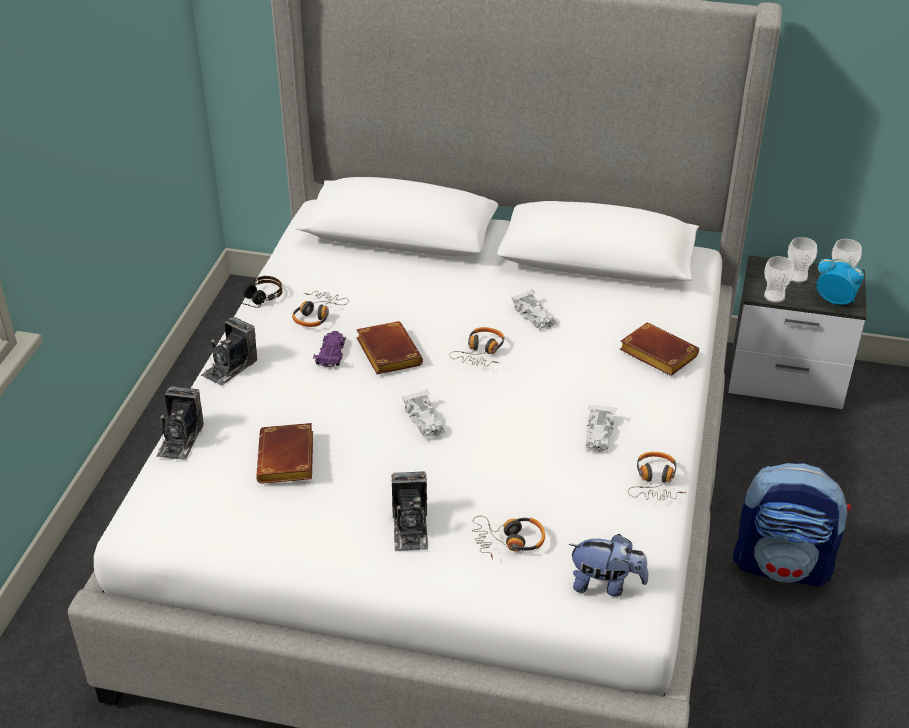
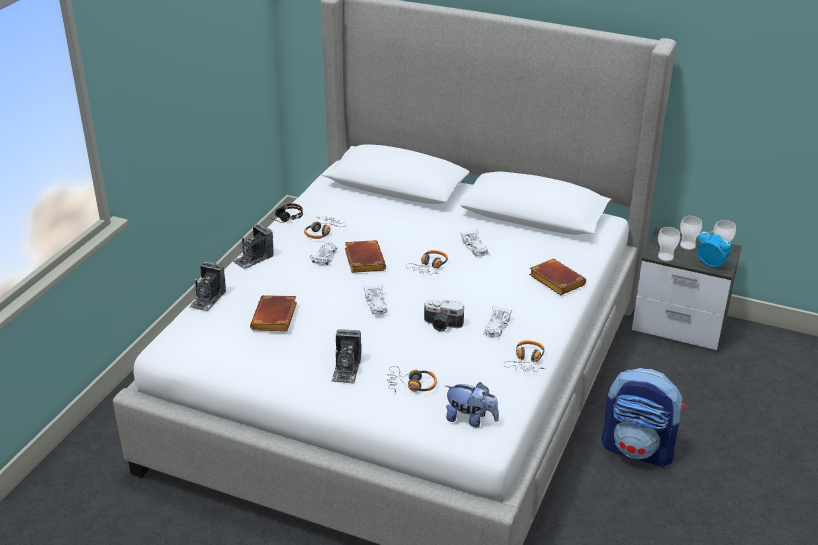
camera: 10 degrees right, 5 degrees down
purple toy car [313,331,346,367] -> white toy car [310,242,338,265]
none -> camera [424,299,464,331]

